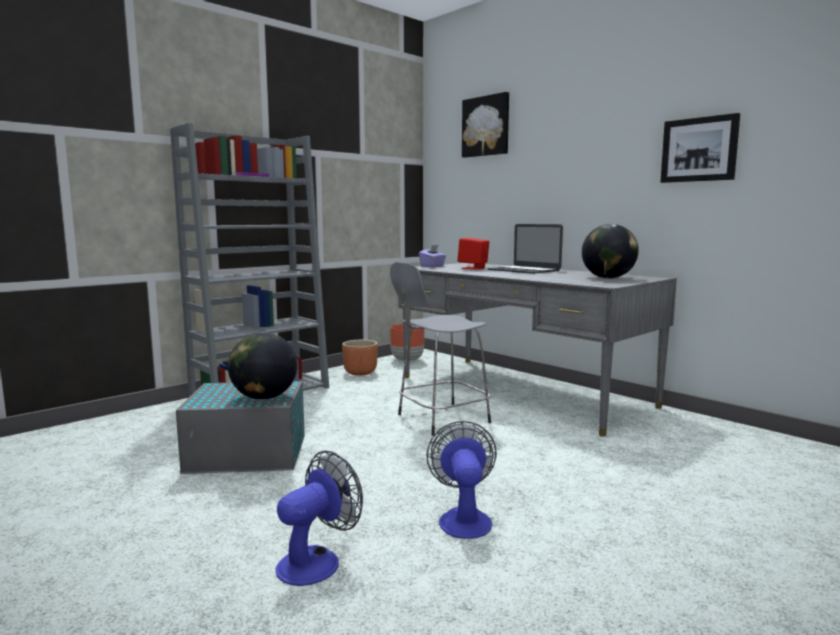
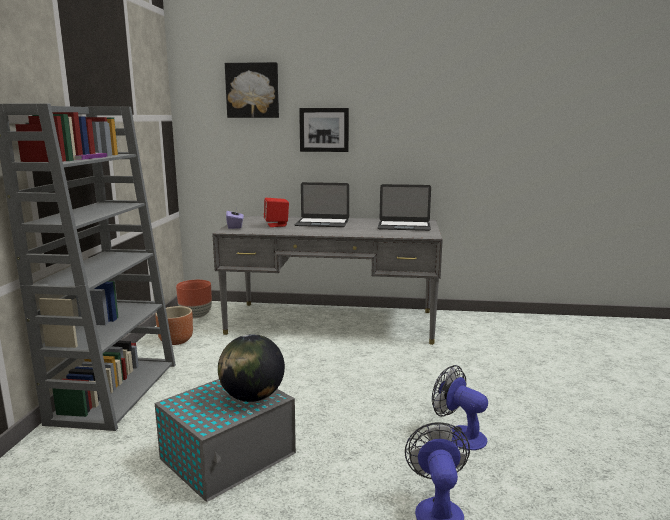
camera: 40 degrees left, 5 degrees up
grey stool [390,262,491,436] -> none
globe [582,224,639,279] -> laptop [378,184,431,231]
picture [660,113,740,183] -> picture moved to [299,108,349,152]

